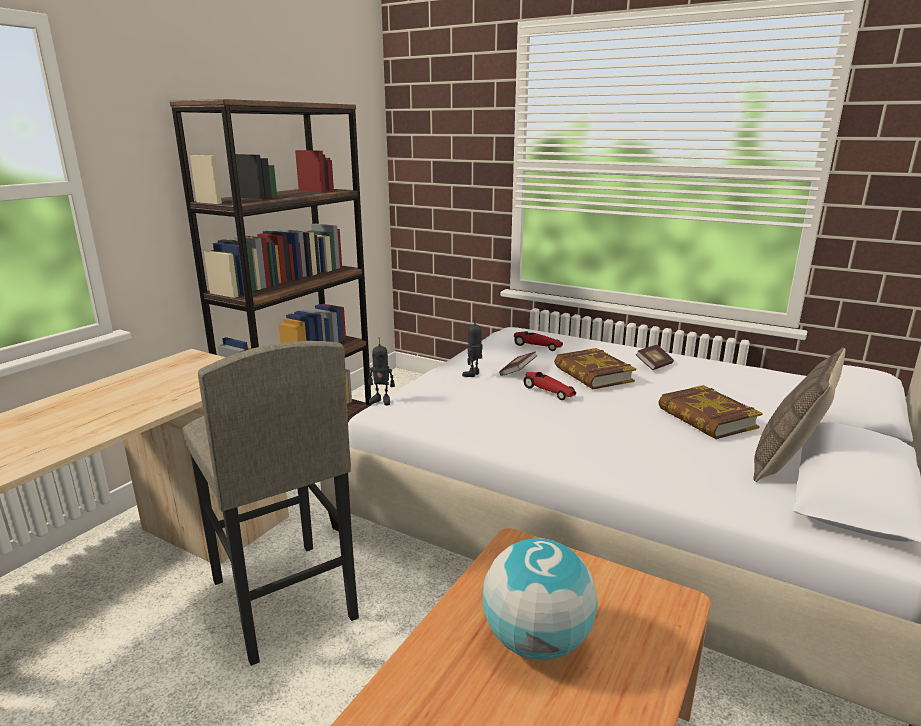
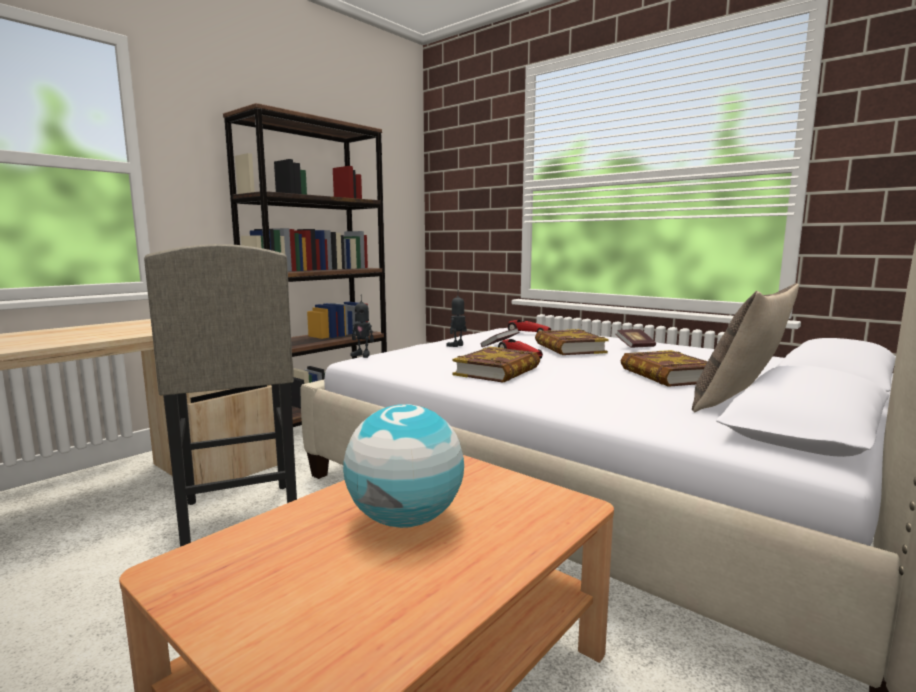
camera: 10 degrees right, 10 degrees down
none -> book [452,347,540,383]

